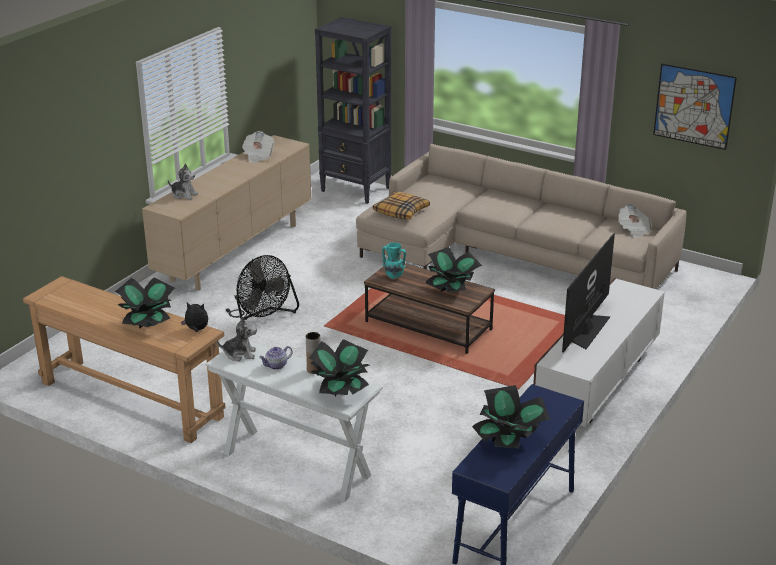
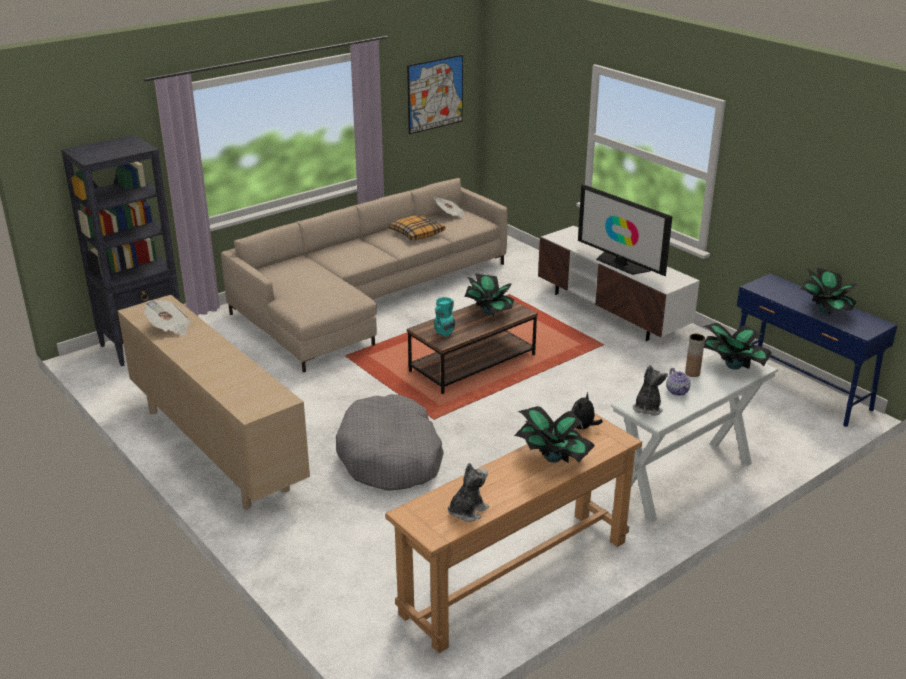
camera: 70 degrees left, 0 degrees up
plush toy [168,164,198,200] -> plush toy moved to [448,463,489,522]
black fan [226,255,299,320] -> grey dog bed [336,394,444,491]
pillow [373,192,430,220] -> pillow moved to [389,214,445,240]

